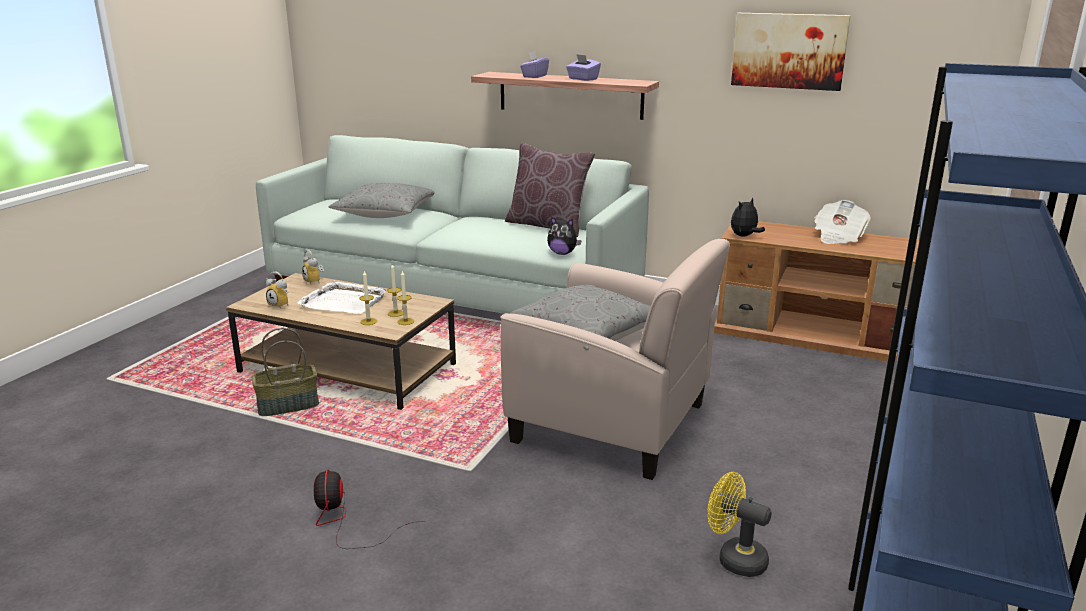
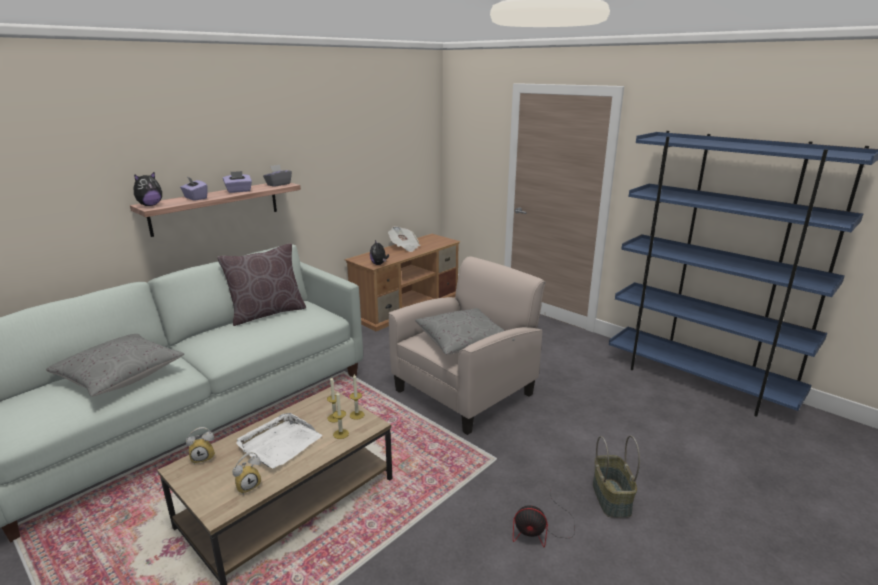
camera: 70 degrees left, 0 degrees up
basket [251,328,319,416] -> basket moved to [593,436,640,518]
plush toy [547,217,582,255] -> plush toy moved to [134,172,162,206]
yellow fan [708,472,772,577] -> none
picture [731,13,851,91] -> none
none -> grey tissue box [263,165,292,187]

